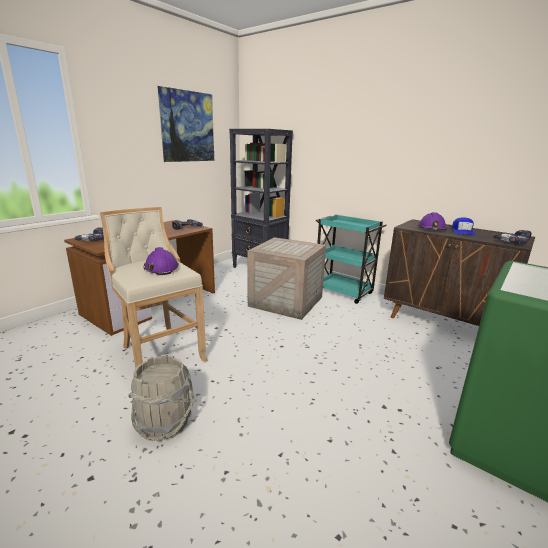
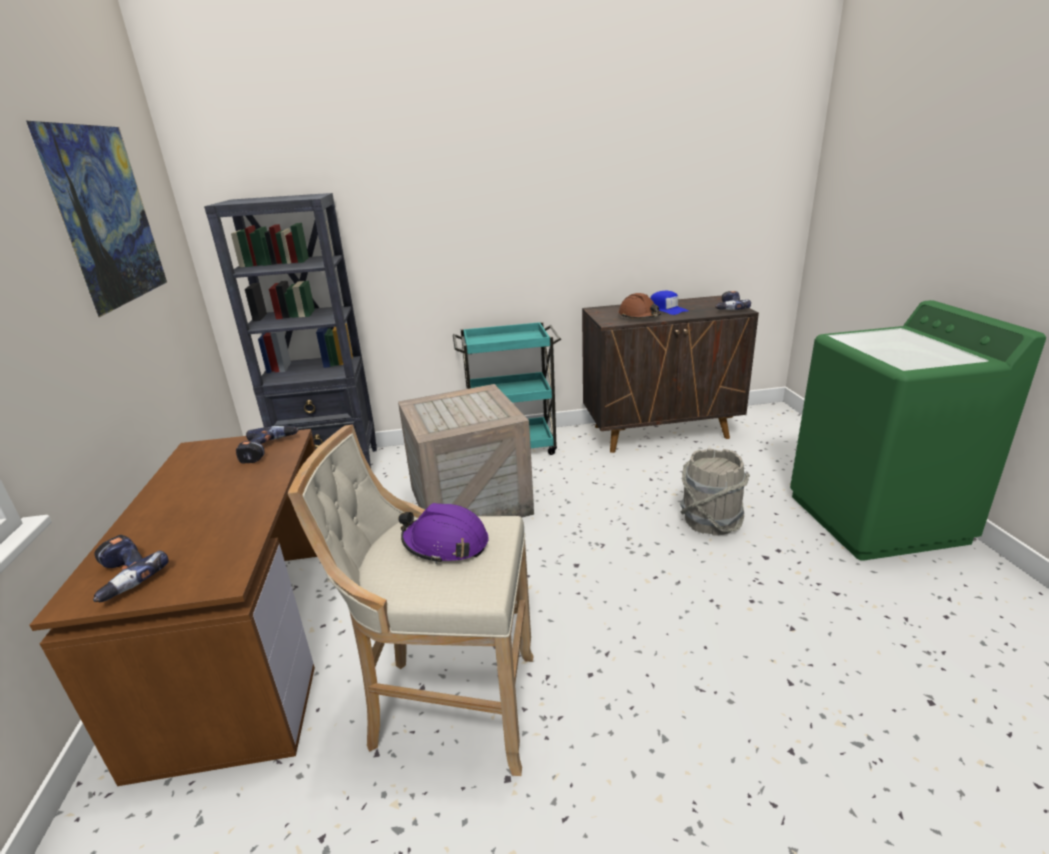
camera: 45 degrees left, 5 degrees up
grey bucket [128,354,195,441] -> grey bucket moved to [680,448,750,536]
purple hard hat [418,212,447,230] -> brown hard hat [618,293,661,319]

